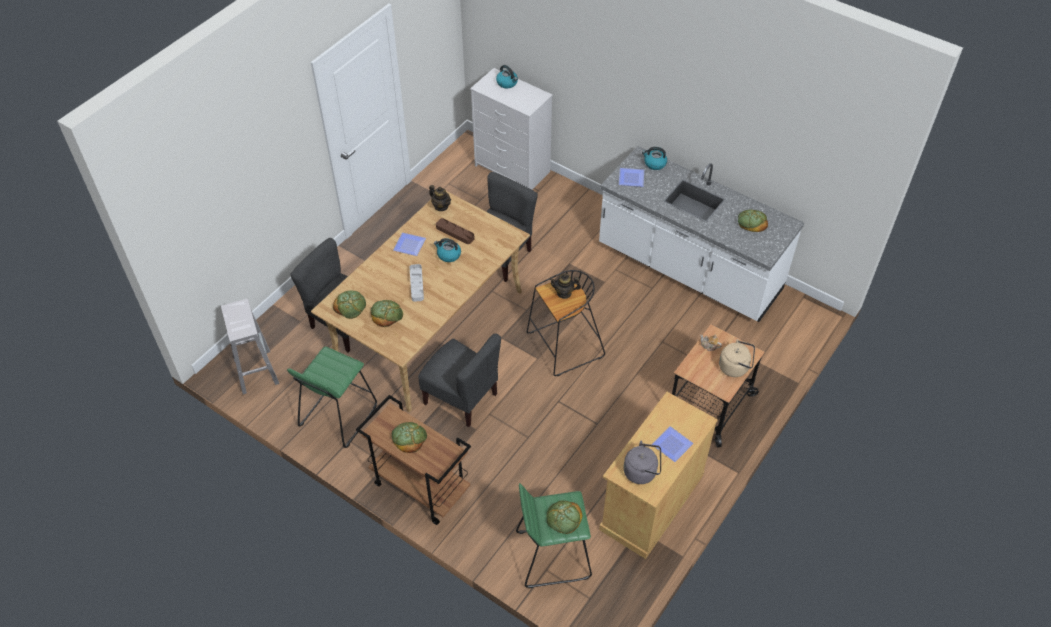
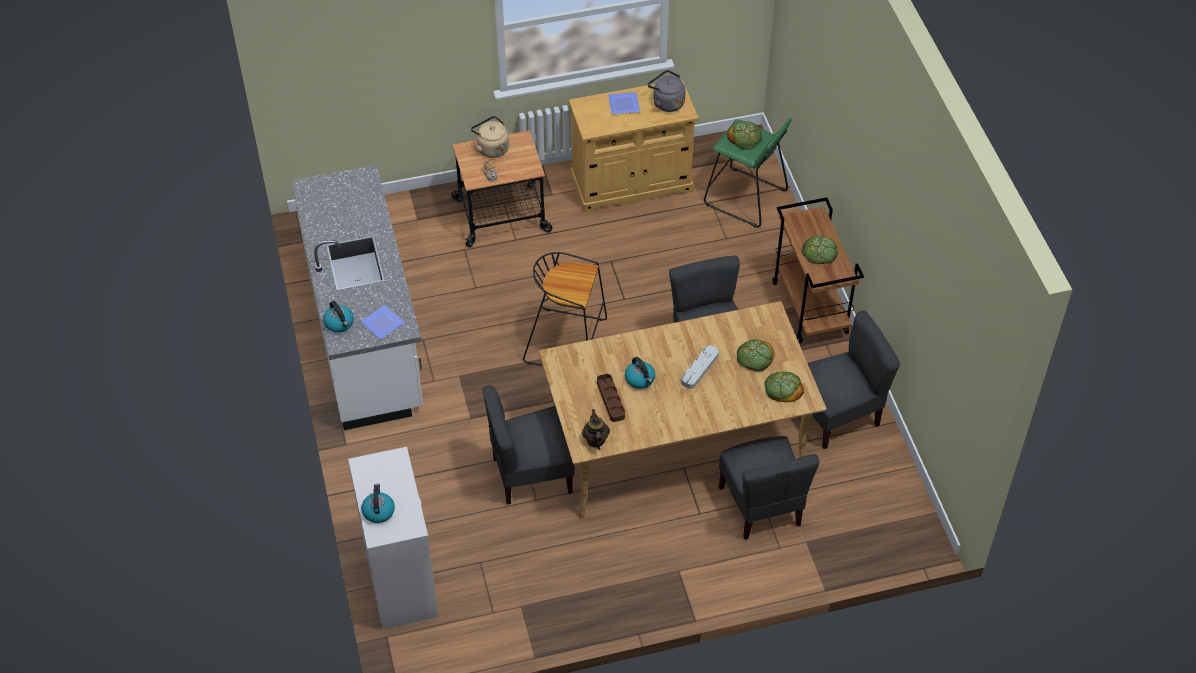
camera: 140 degrees left, 0 degrees up
white stool [221,299,279,394] -> none
green stool [287,346,377,448] -> grey chair [808,311,900,449]
plate [393,233,426,256] -> none
teapot [549,273,581,299] -> none
bread [738,209,768,232] -> none

